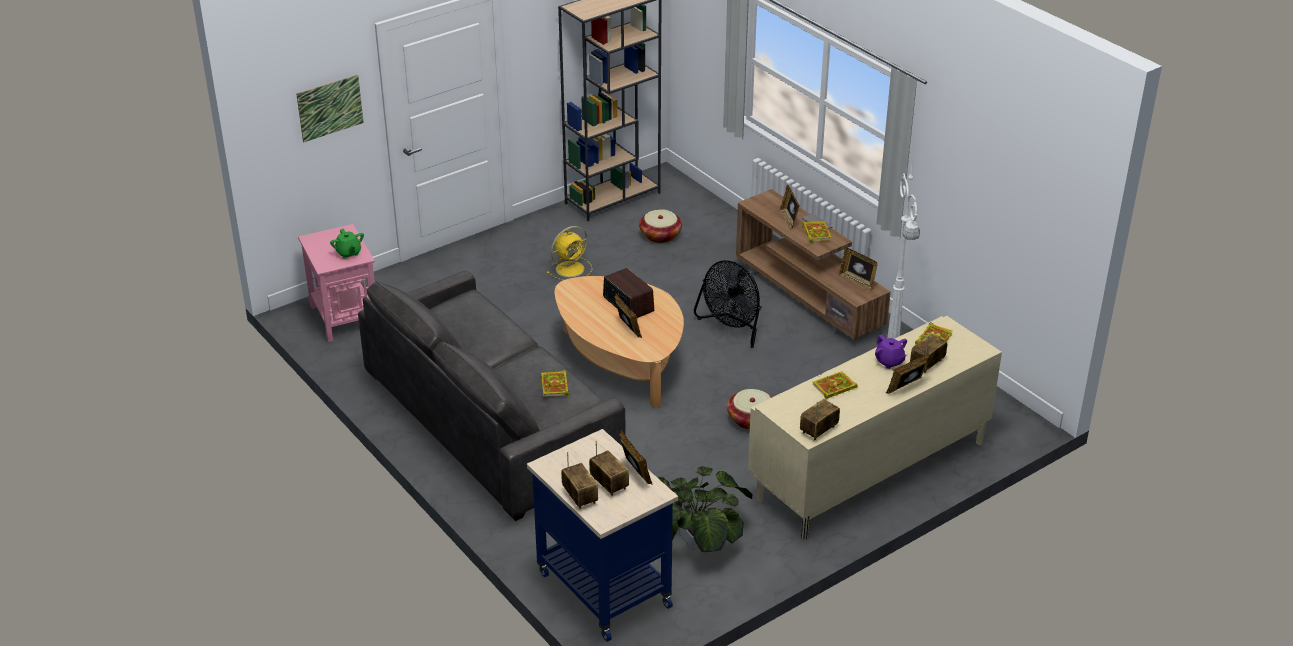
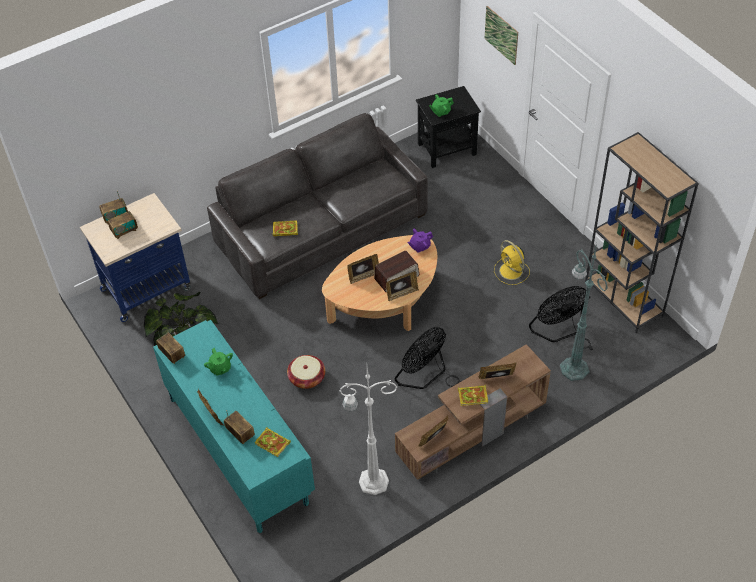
camera: 95 degrees right, 15 degrees up
pink side table [298,224,375,342] -> black side table [416,86,481,168]
picture frame [619,430,652,485] -> picture frame moved to [386,271,419,301]
basket [639,209,682,243] -> black fan [529,286,593,350]
beige cabinet [748,316,1002,540] -> turquoise cabinet [153,320,315,533]
book [812,371,858,399] -> green teapot [204,348,233,376]
purple teapot [875,335,907,369] -> purple teapot moved to [407,229,433,253]
none -> green floor lamp [560,243,608,381]

